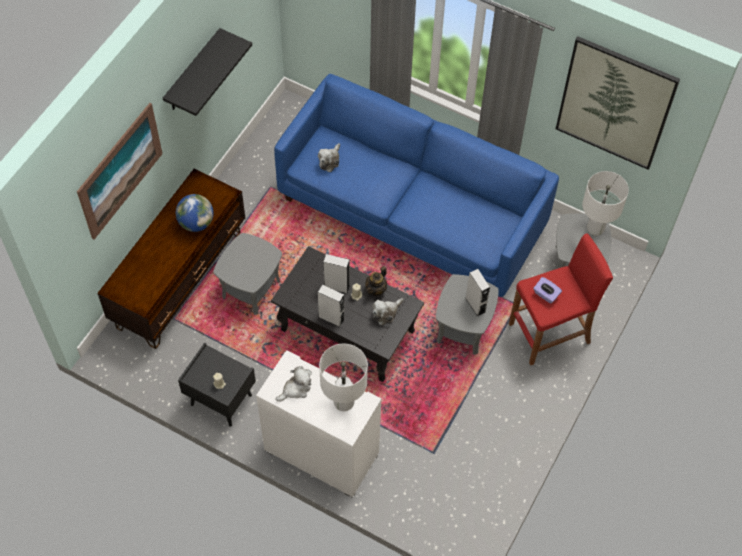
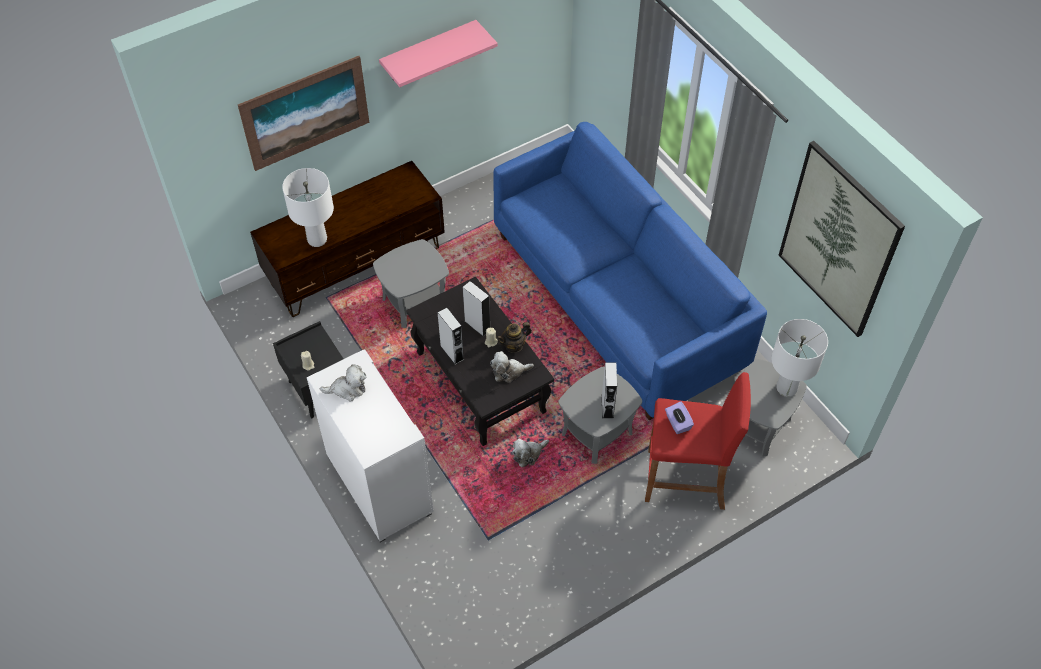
camera: 30 degrees right, 5 degrees down
black shelf [163,28,252,116] -> pink shelf [379,20,498,87]
globe [176,194,214,232] -> none
plush toy [318,143,340,172] -> plush toy moved to [512,438,549,467]
white table lamp [319,344,368,411] -> white table lamp moved to [282,168,334,247]

